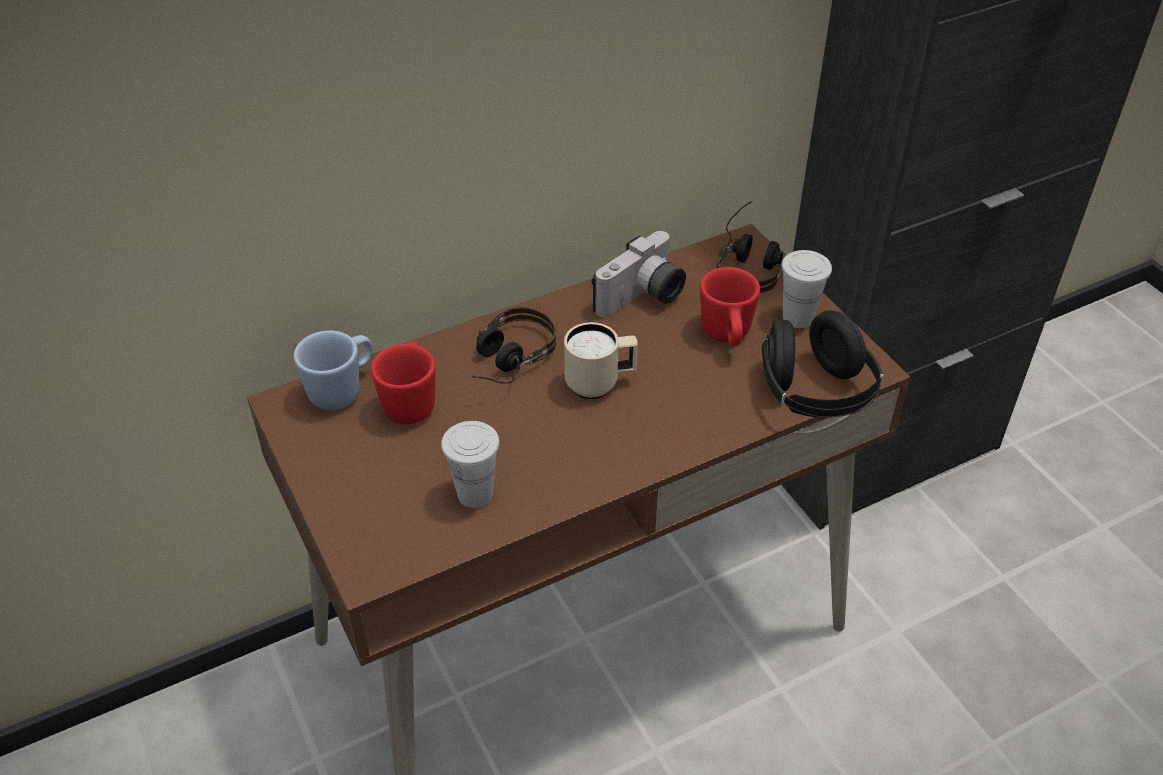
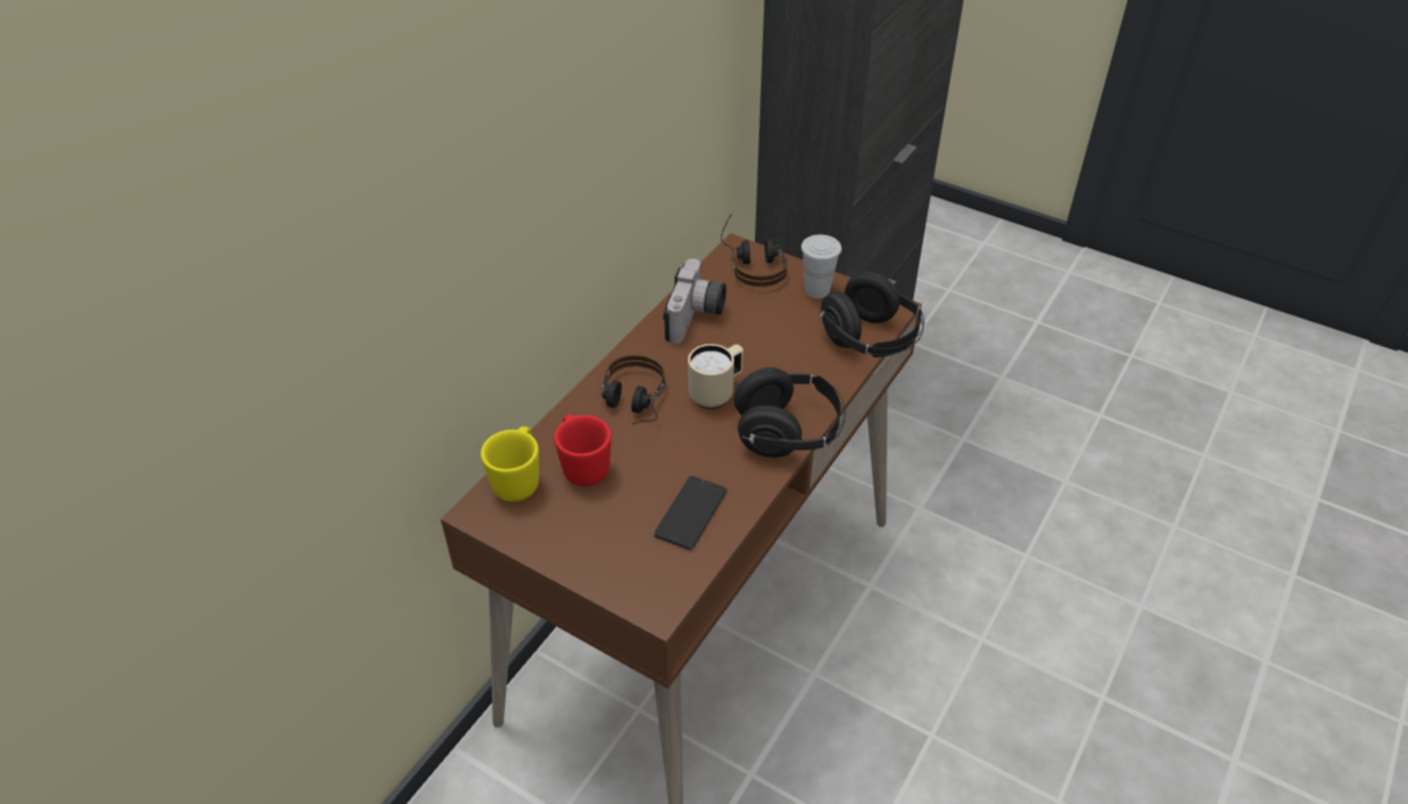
camera: 30 degrees left, 0 degrees up
blue mug [294,330,372,410] -> yellow mug [481,426,539,502]
white cup [441,421,500,508] -> phone [654,476,727,550]
red mug [700,267,760,346] -> none
none -> black headphones [734,367,846,458]

